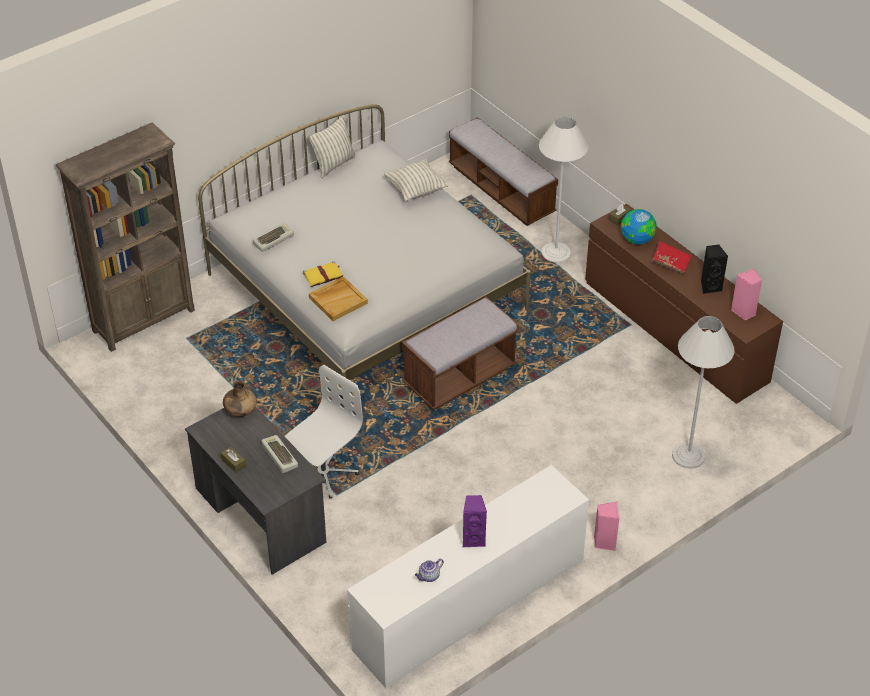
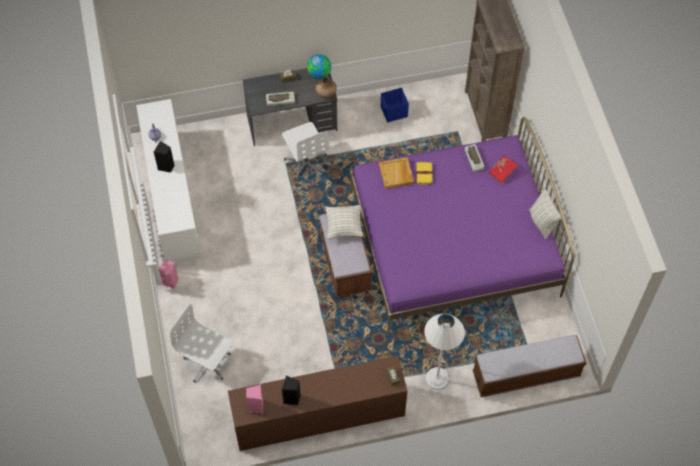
camera: 115 degrees right, 15 degrees up
white bed [198,104,531,380] -> purple bed [350,117,574,333]
pillow [384,159,448,201] -> pillow moved to [325,205,363,239]
purple speaker [463,495,487,547] -> black speaker [154,141,175,173]
globe [621,209,656,245] -> globe moved to [307,54,331,79]
red book [652,241,692,275] -> red book moved to [488,155,518,184]
white floor lamp [672,316,735,469] -> white office chair [170,304,232,382]
none -> blue storage box [381,88,409,122]

